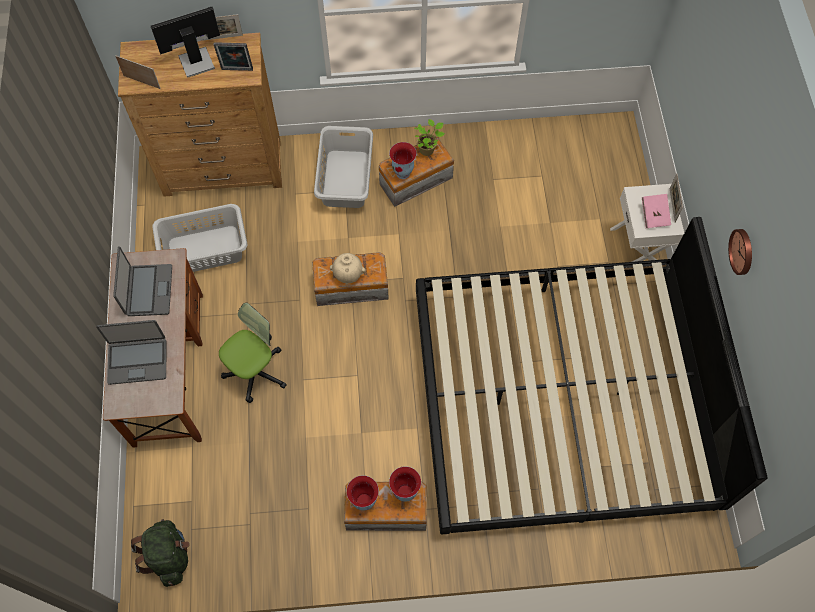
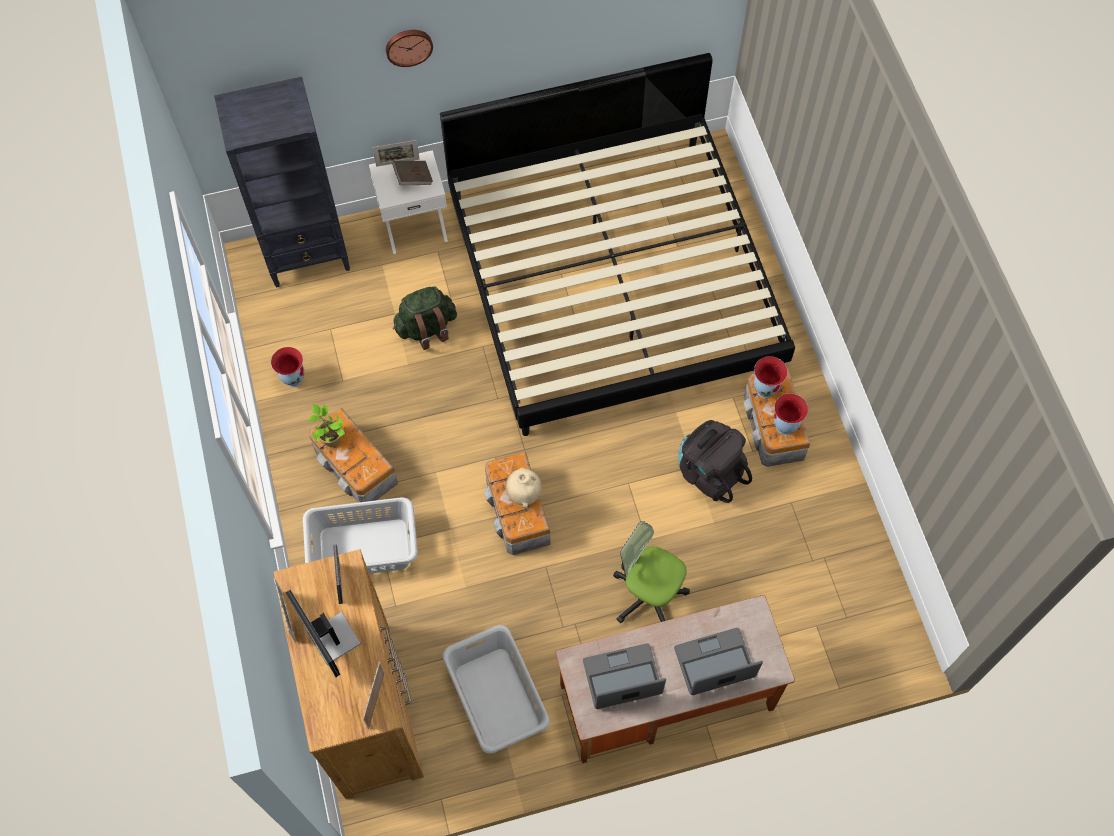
camera: 100 degrees left, 0 degrees up
laptop [96,320,166,385] -> laptop turned 90 degrees counterclockwise [674,628,763,695]
green backpack [131,519,190,587] -> green backpack moved to [393,287,457,350]
vase [389,142,417,179] -> vase moved to [271,347,304,387]
pink book [642,194,671,228] -> brown book [392,161,433,185]
wall clock [728,229,752,275] -> wall clock moved to [386,30,433,67]
none -> black bookcase [214,76,350,287]
none -> black backpack [678,420,752,503]

